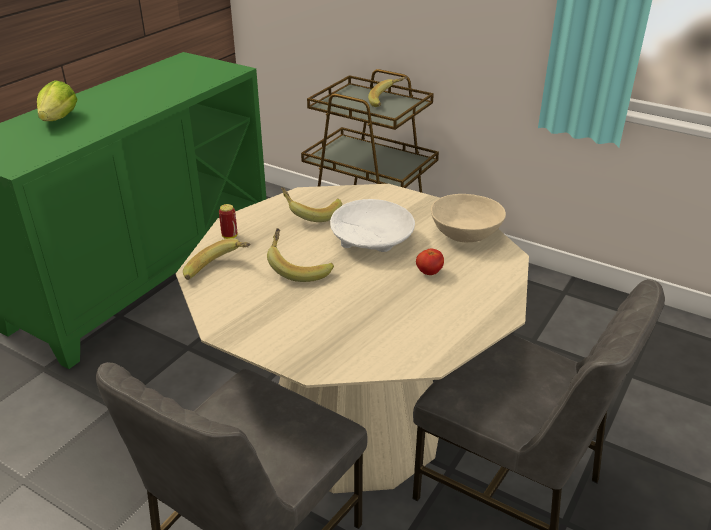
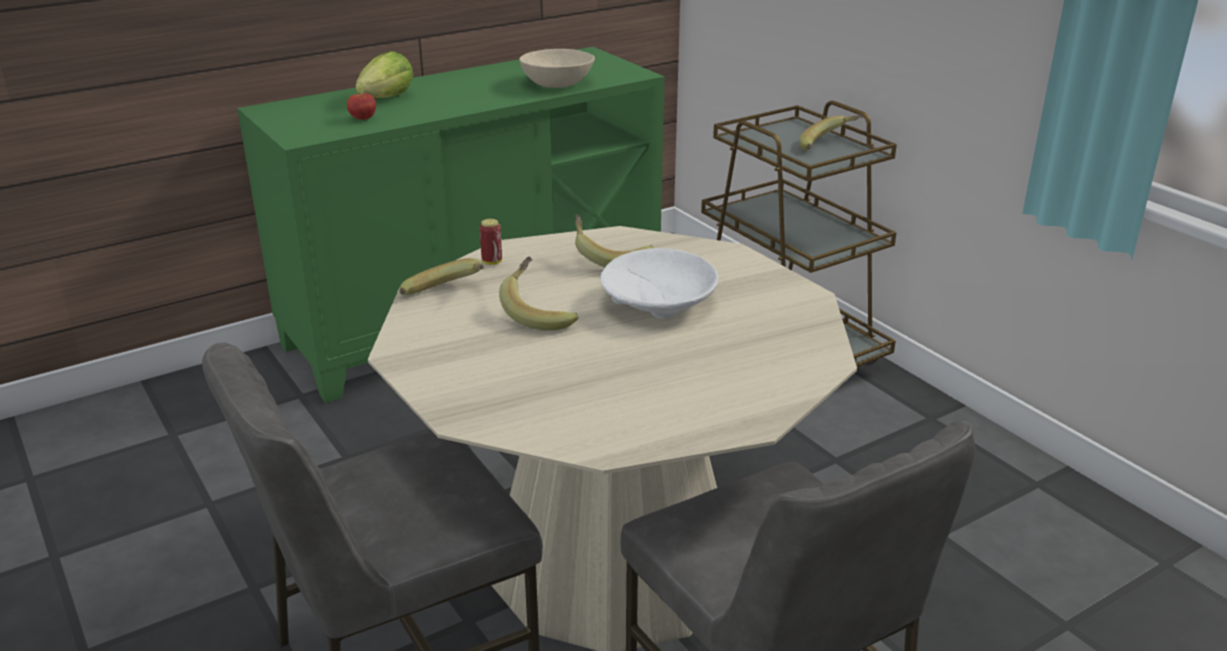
camera: 25 degrees right, 5 degrees down
tomato [416,248,444,275] -> tomato moved to [347,93,376,120]
beige bowl [431,194,506,242] -> beige bowl moved to [519,49,595,88]

